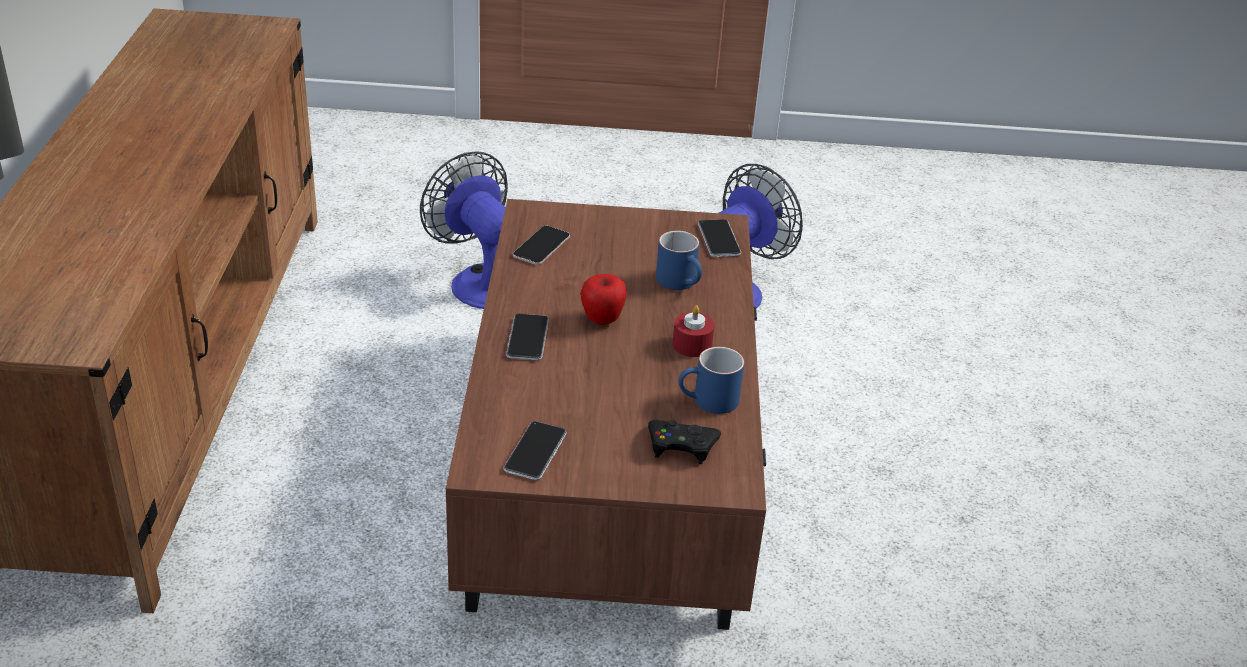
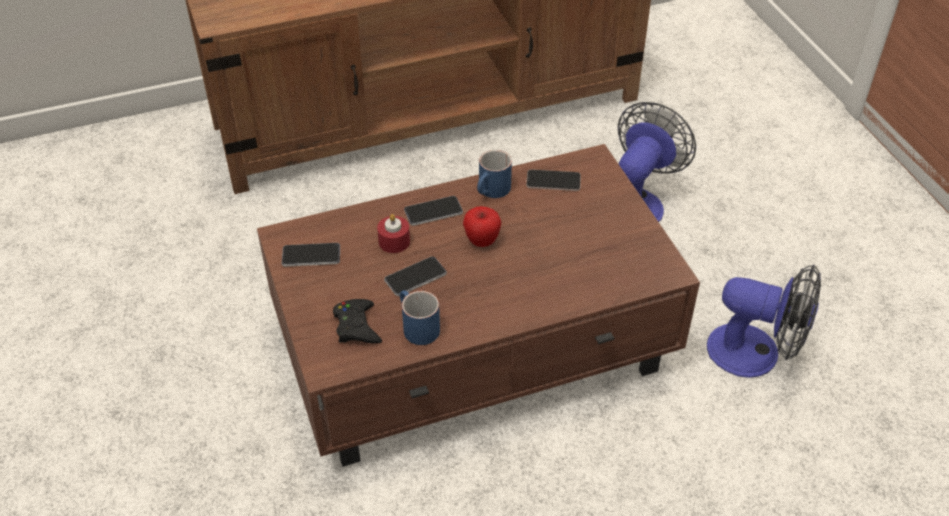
camera: 70 degrees right, 10 degrees up
blue mug [656,231,702,290] -> blue mug moved to [477,150,512,198]
red candle [672,305,715,357] -> red candle moved to [377,214,410,253]
phone [698,219,741,257] -> phone moved to [384,256,447,296]

